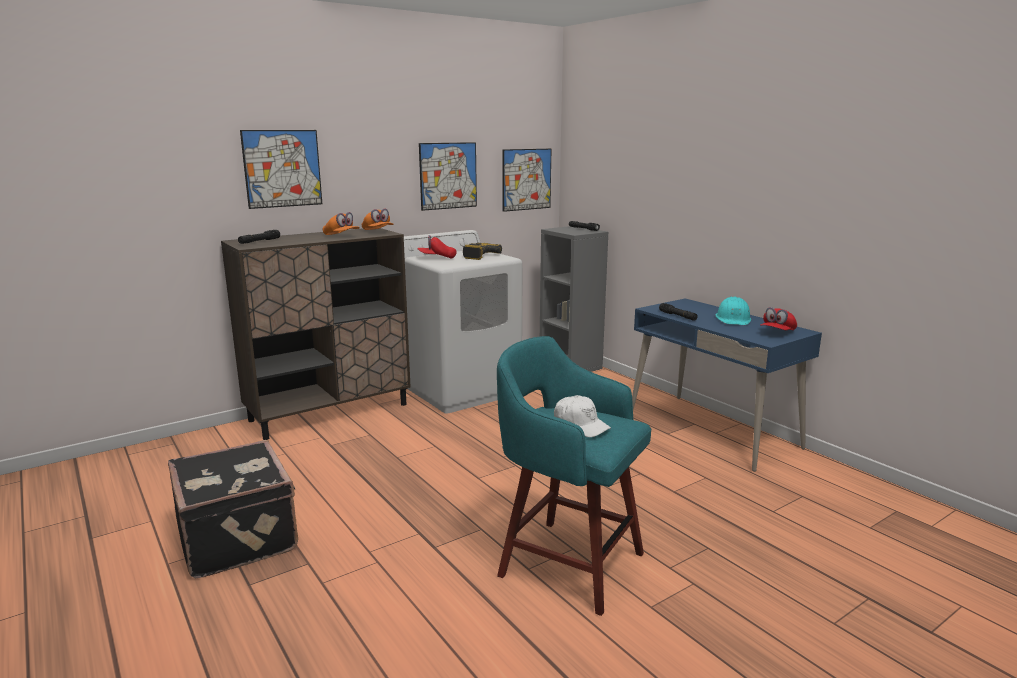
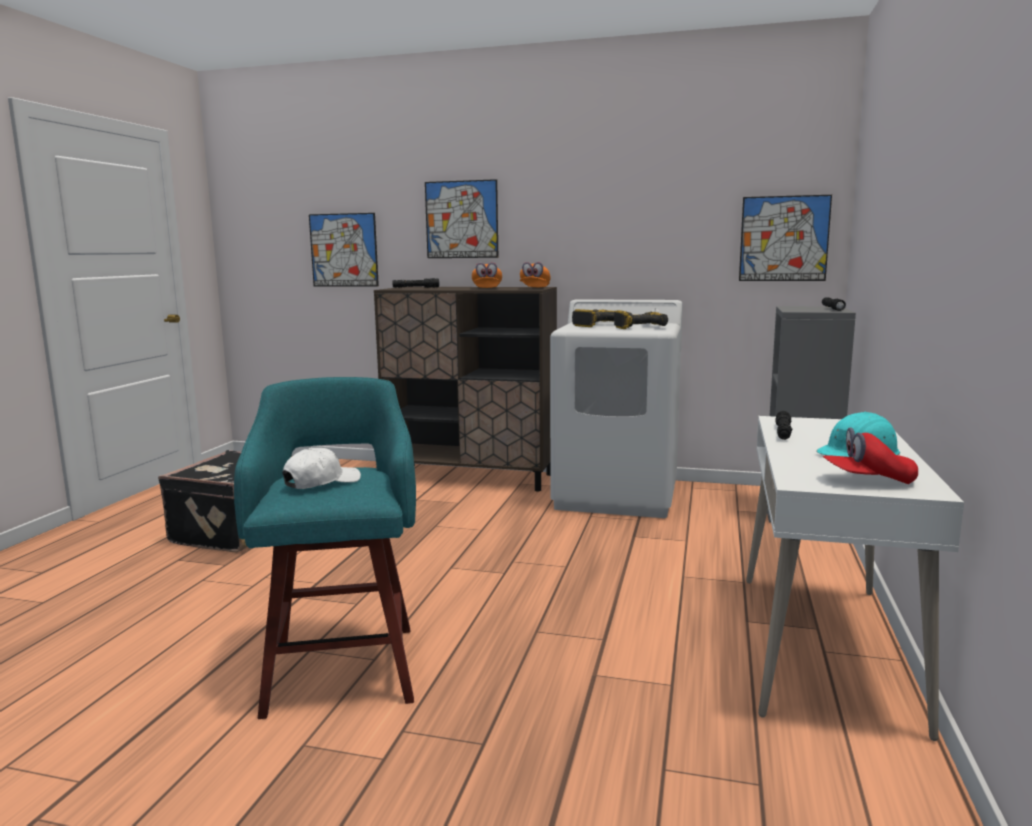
camera: 50 degrees right, 5 degrees down
red cap [417,235,457,258] -> power drill [572,309,616,327]
picture [419,142,477,211] -> picture moved to [309,213,379,286]
white cap [554,395,611,437] -> white cap turned 135 degrees counterclockwise [282,448,361,489]
blue desk [632,298,822,472] -> white desk [746,416,964,741]

